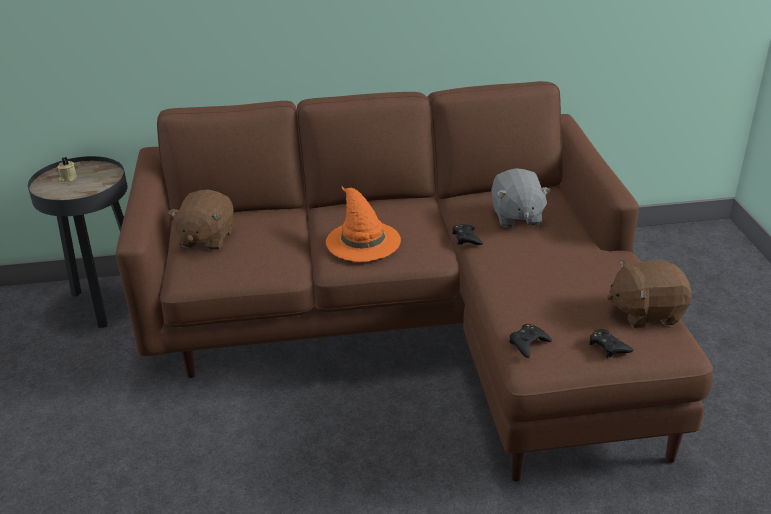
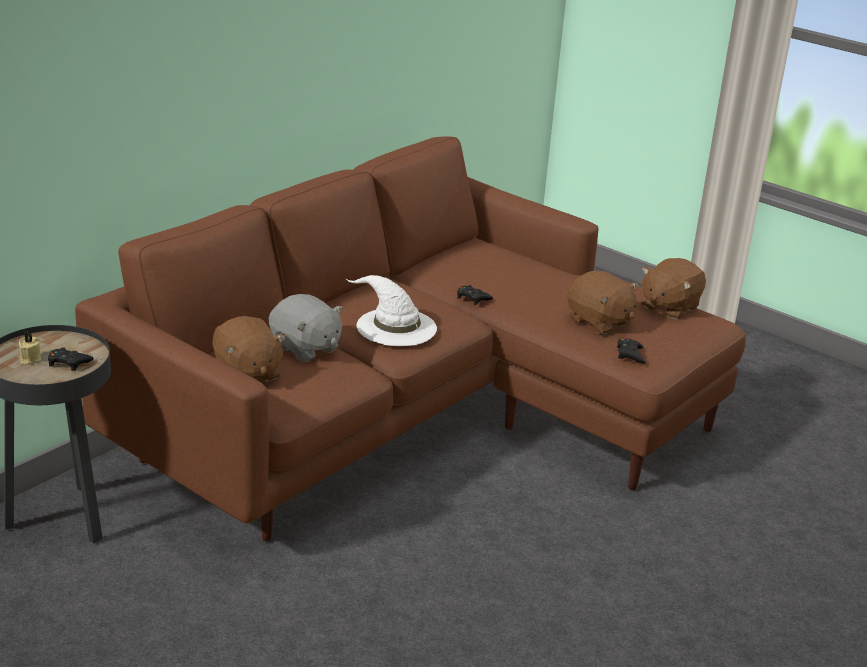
camera: 45 degrees left, 5 degrees down
orange hat [326,186,401,262] -> white hat [346,275,437,346]
grey plush toy [491,168,551,228] -> grey plush toy moved to [269,294,343,363]
black game controller [589,329,633,358] -> black game controller moved to [48,347,94,371]
none -> brown plush toy [567,270,638,335]

